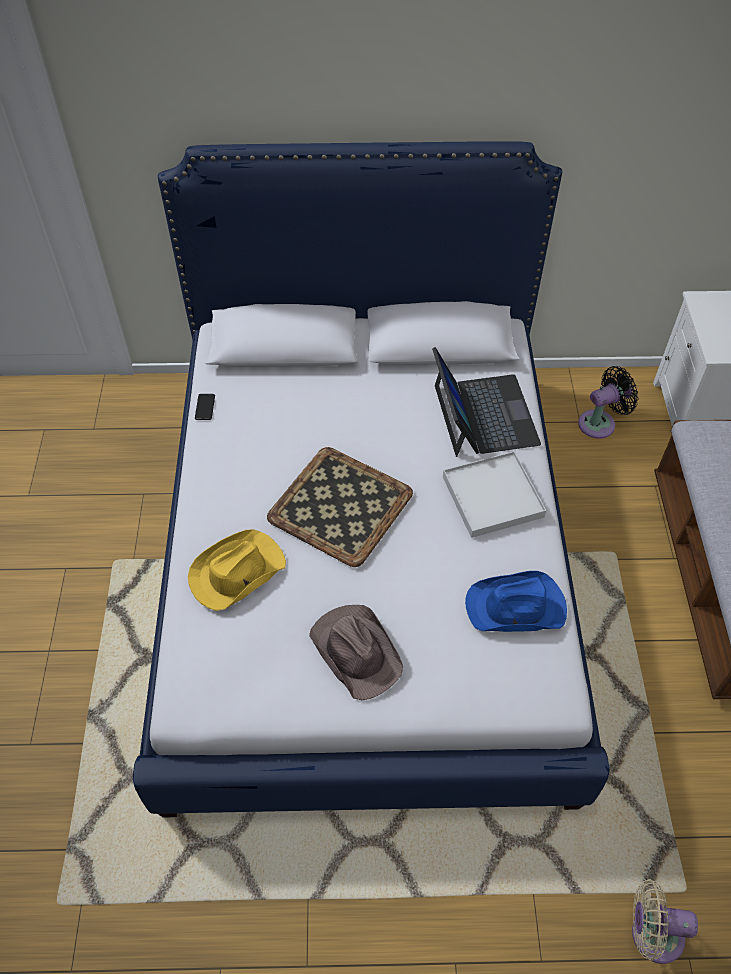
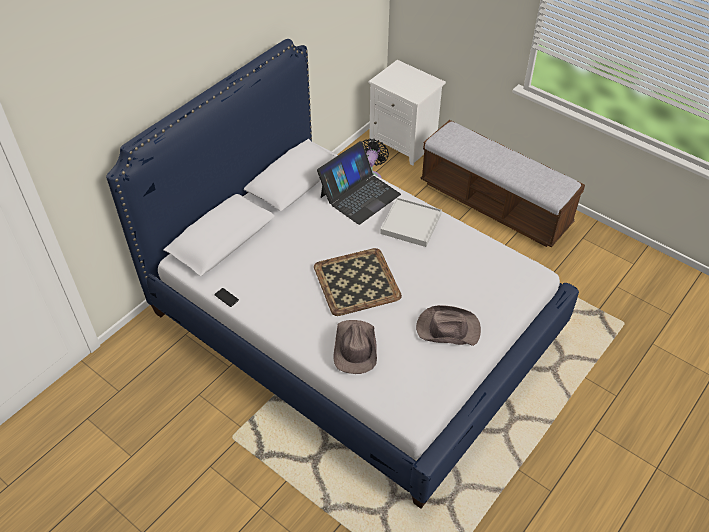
camera: 50 degrees left, 5 degrees down
yellow hat [188,529,286,611] -> brown hat [333,320,377,374]
laptop [432,347,541,457] -> laptop turned 105 degrees clockwise [317,141,401,225]
blue hat [465,571,567,632] -> none
beige fan [632,879,698,964] -> none

